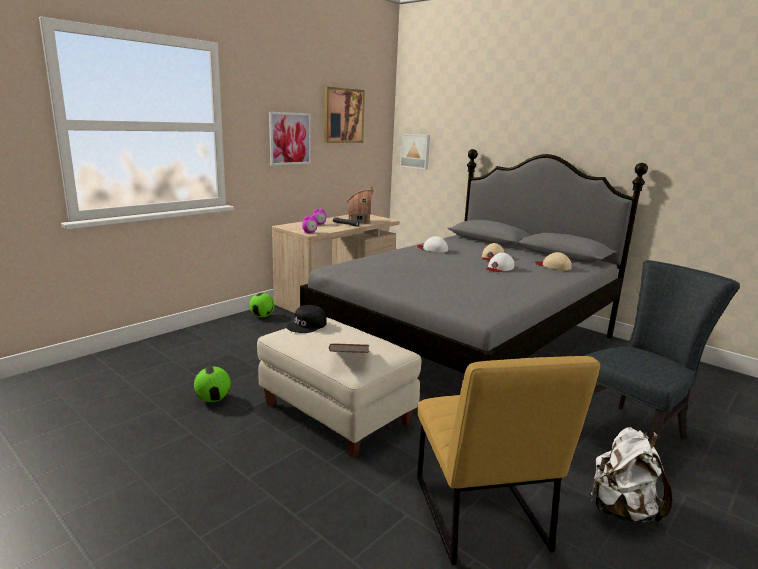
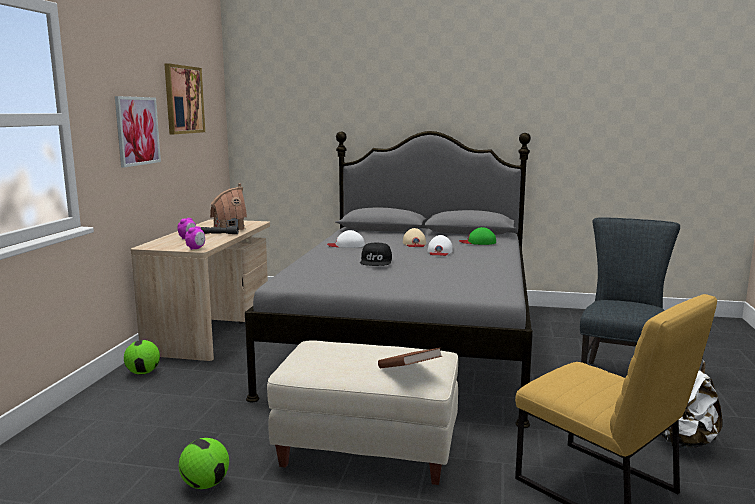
camera: 30 degrees left, 5 degrees down
black cap [286,305,327,333] -> black cap moved to [360,243,392,266]
picture [400,134,430,169] -> none
beige cap [535,252,572,270] -> green cap [459,227,496,245]

